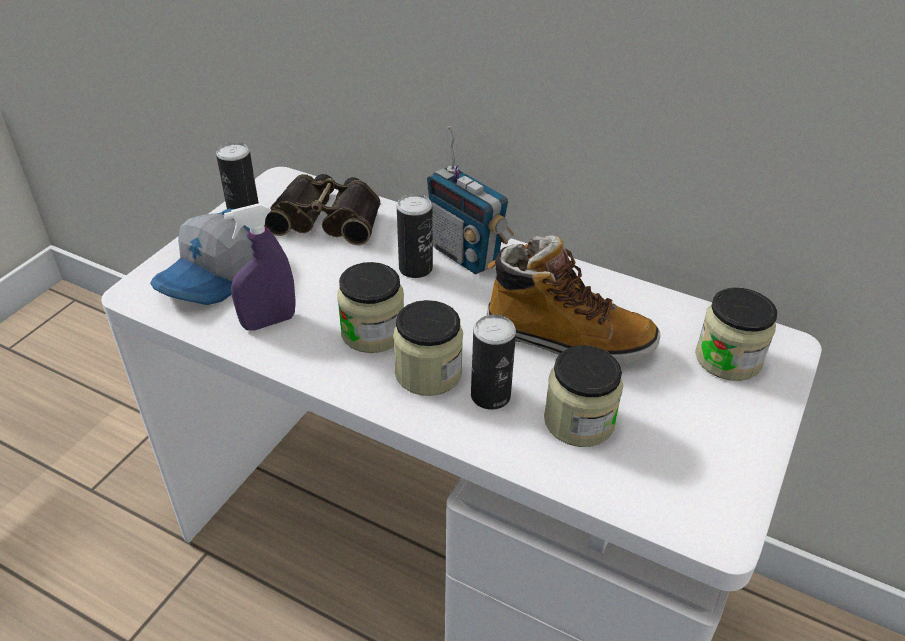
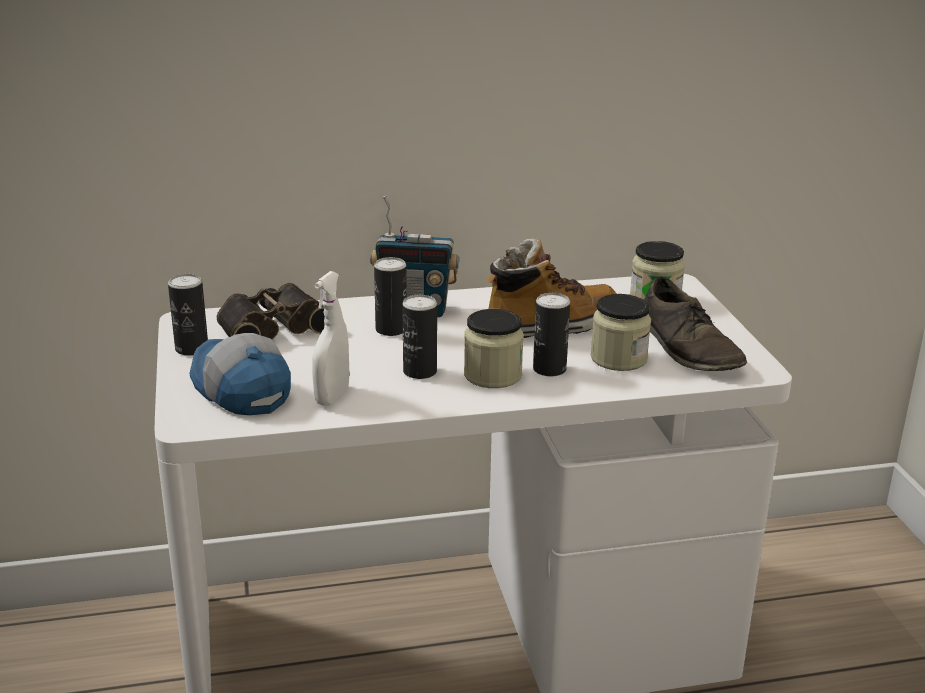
camera: 40 degrees left, 15 degrees down
cap [150,209,254,305] -> cap turned 150 degrees clockwise [189,333,291,415]
purple spray bottle [224,203,296,331] -> white spray bottle [312,271,349,406]
jar [337,262,404,353] -> can [402,295,437,379]
none -> brown shoe [644,276,747,371]

